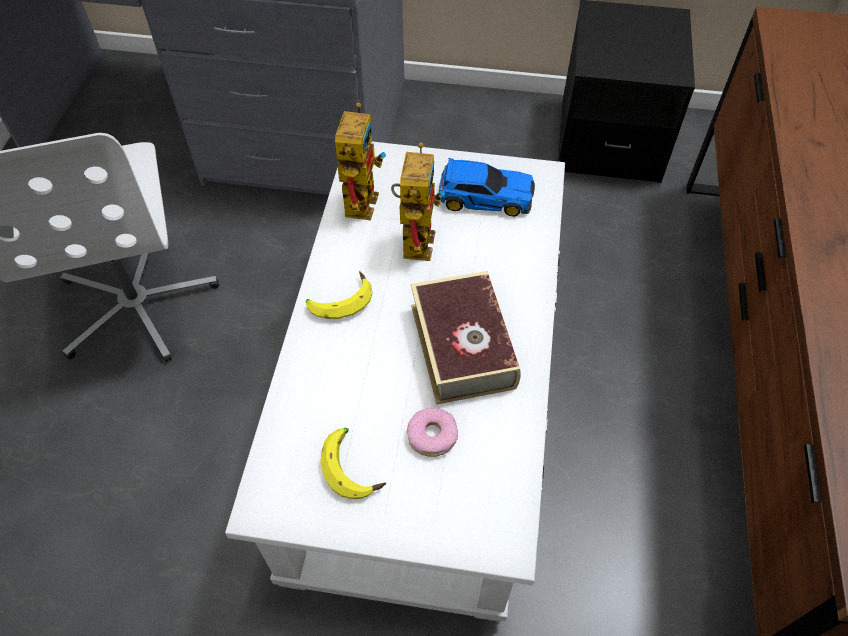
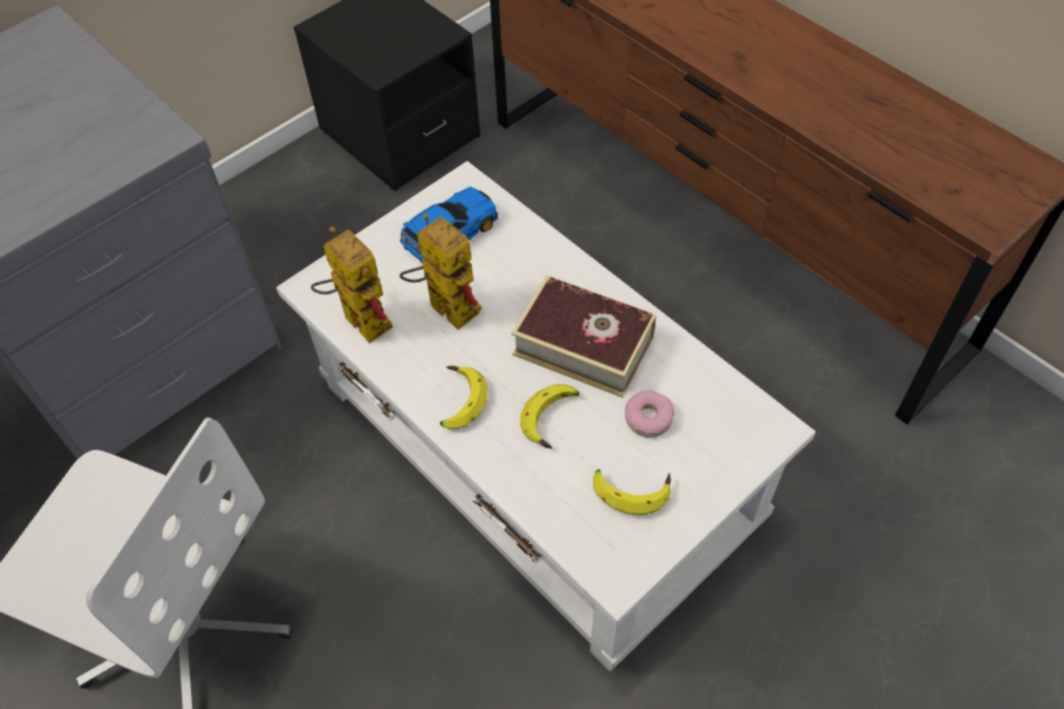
camera: 50 degrees left, 0 degrees up
none -> banana [520,384,580,449]

